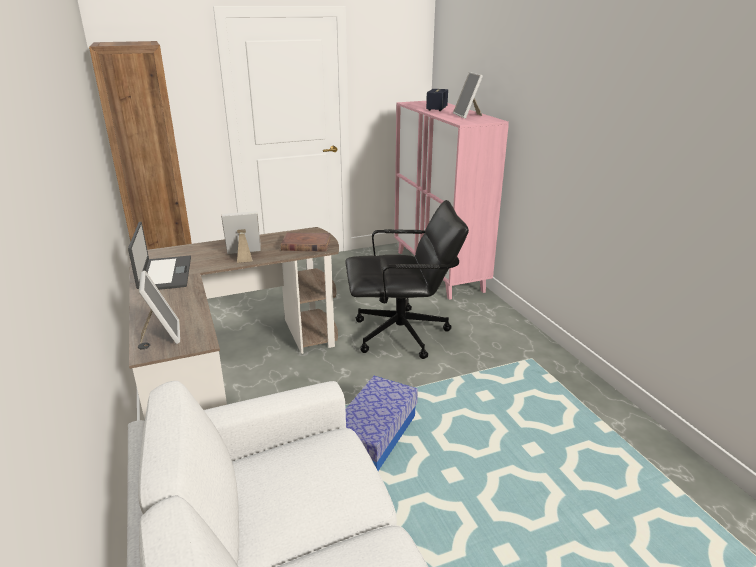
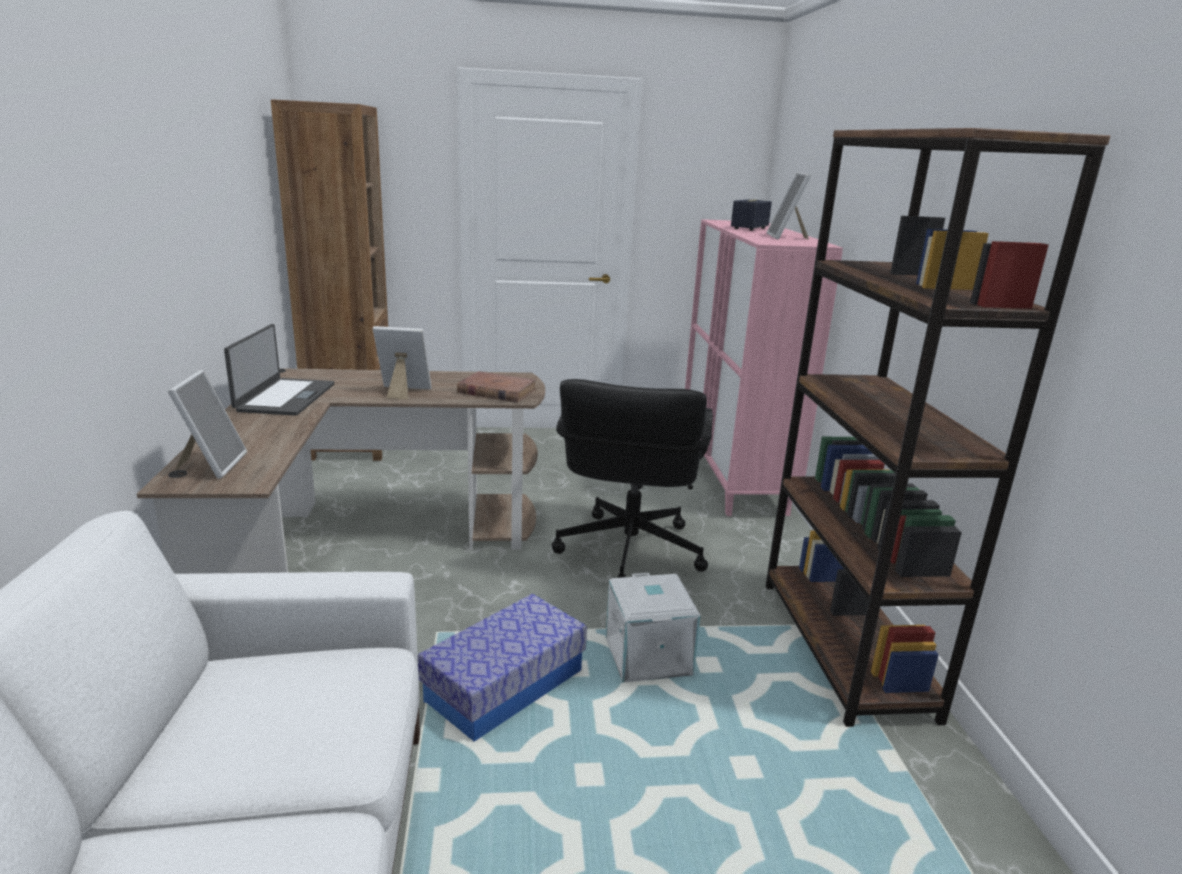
camera: 15 degrees right, 5 degrees down
black office chair [345,200,469,359] -> black office chair turned 90 degrees clockwise [552,379,713,578]
none -> white storage box [606,573,701,683]
none -> brown bookcase [766,128,1111,727]

